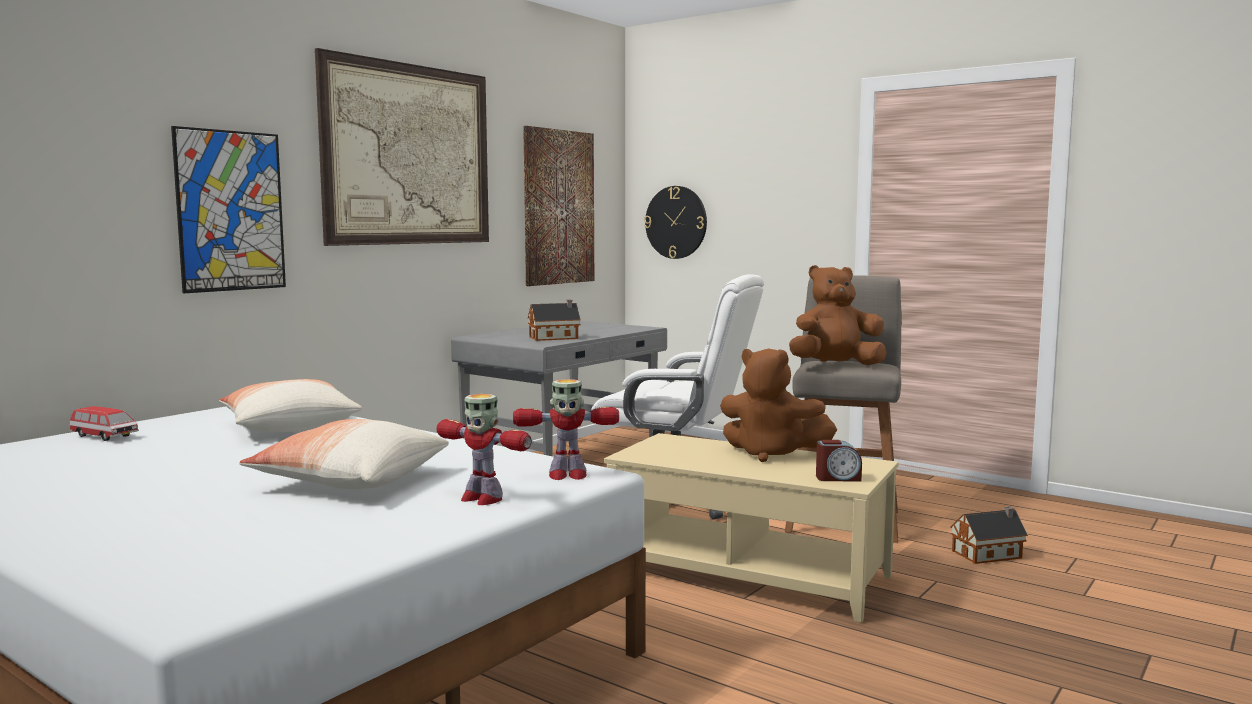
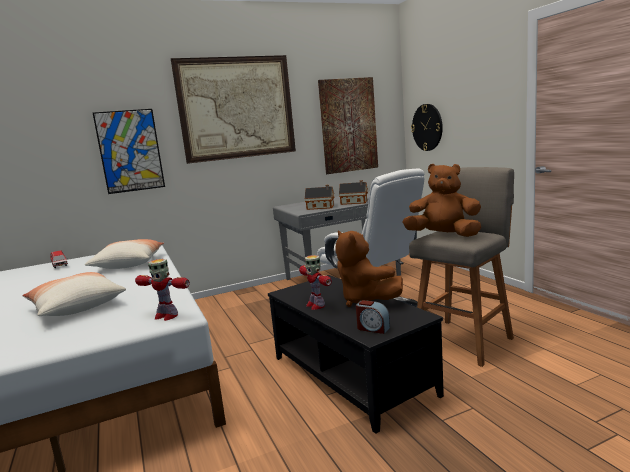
camera: 30 degrees right, 5 degrees up
toy robot [436,394,532,505] -> toy robot moved to [299,255,332,310]
beige coffee table [604,433,899,623] -> black coffee table [268,275,444,434]
toy house [950,506,1028,564] -> toy house moved to [339,180,368,205]

